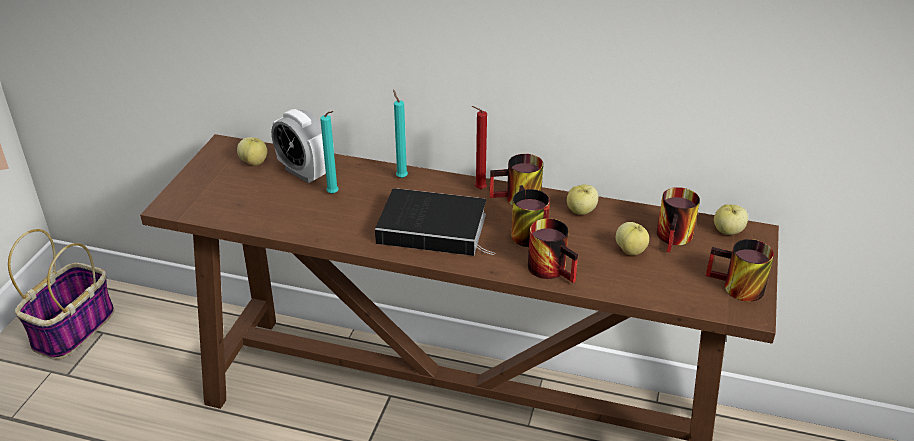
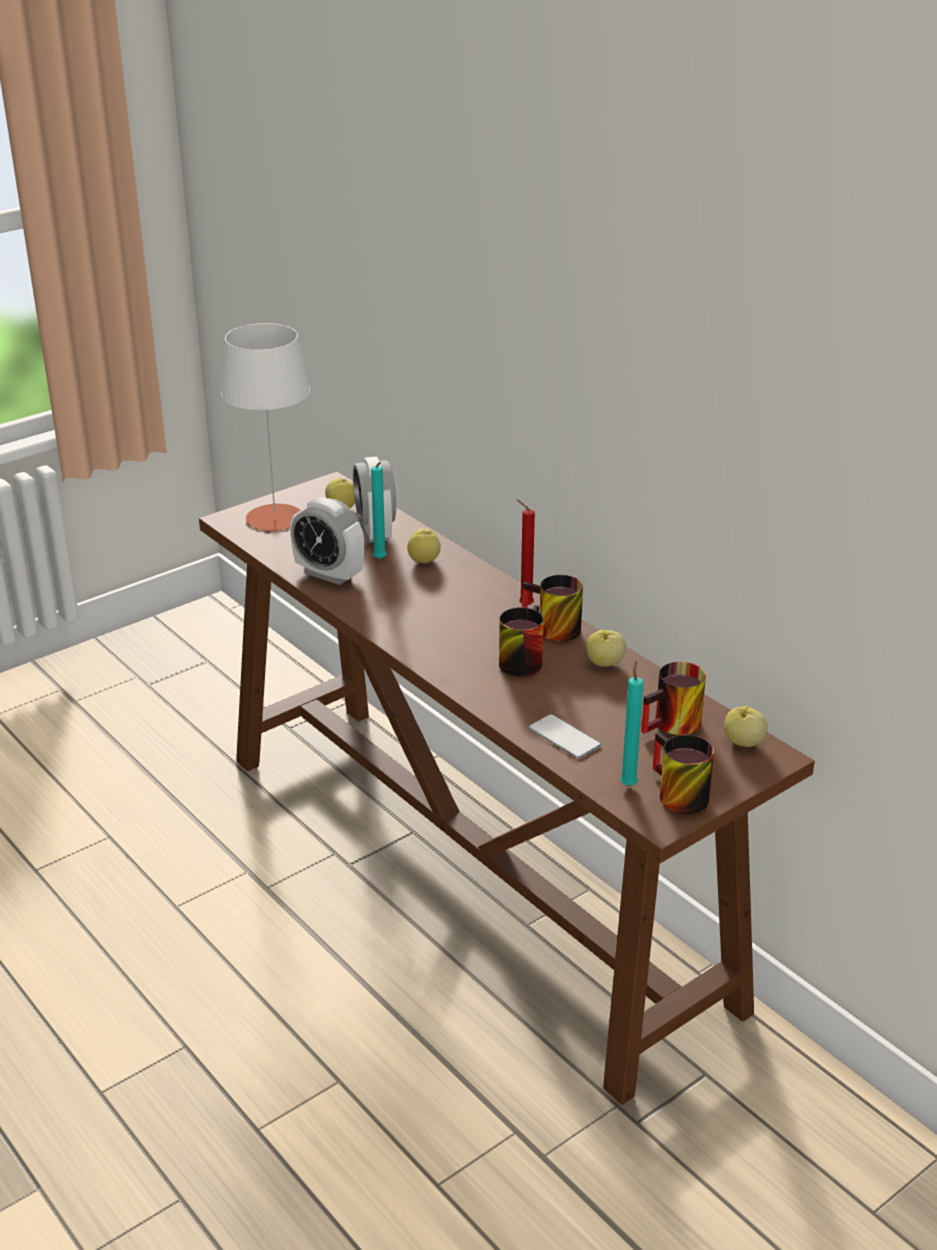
camera: 35 degrees right, 5 degrees down
basket [8,229,115,360] -> none
book [375,188,494,256] -> none
turquoise candle [393,89,408,178] -> turquoise candle moved to [620,660,643,786]
mug [528,218,578,283] -> none
apple [616,222,649,255] -> apple moved to [407,528,441,563]
none -> white table lamp [221,323,310,531]
none -> alarm clock [290,497,364,585]
none -> phone [529,714,601,758]

